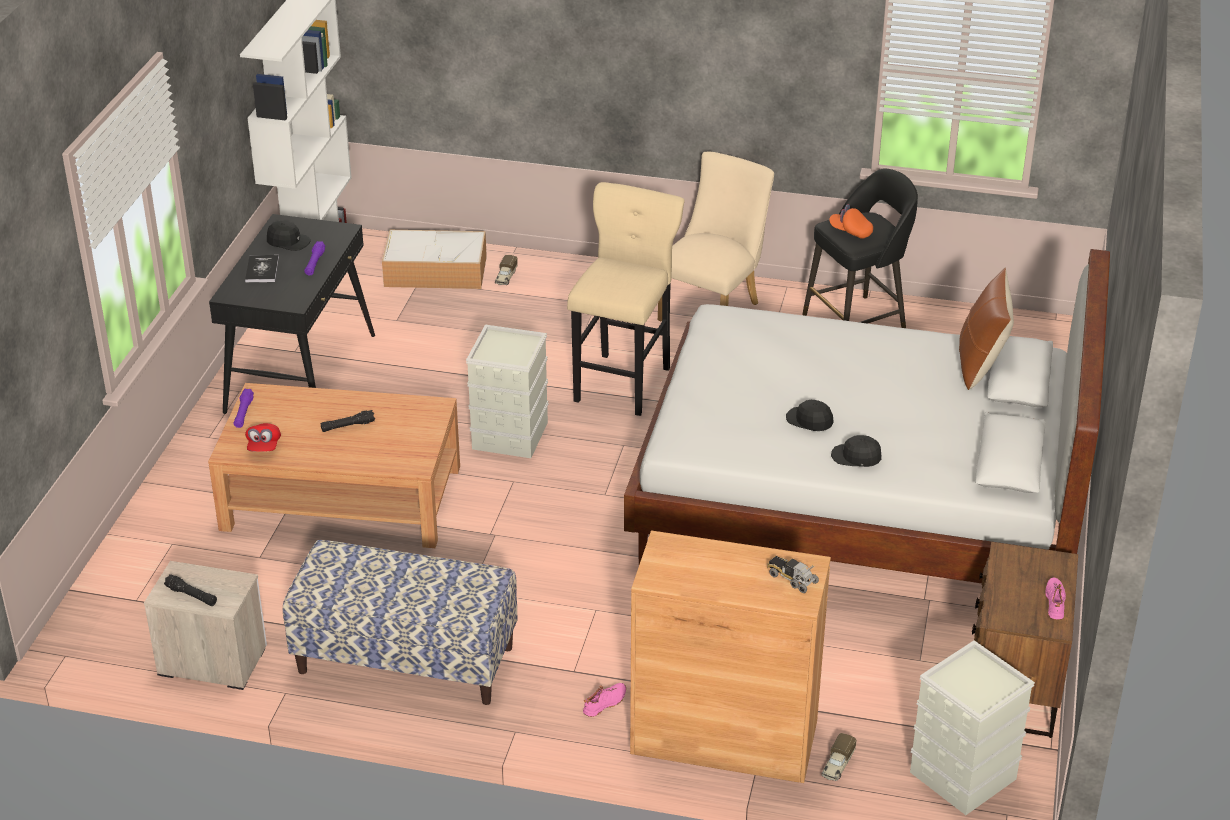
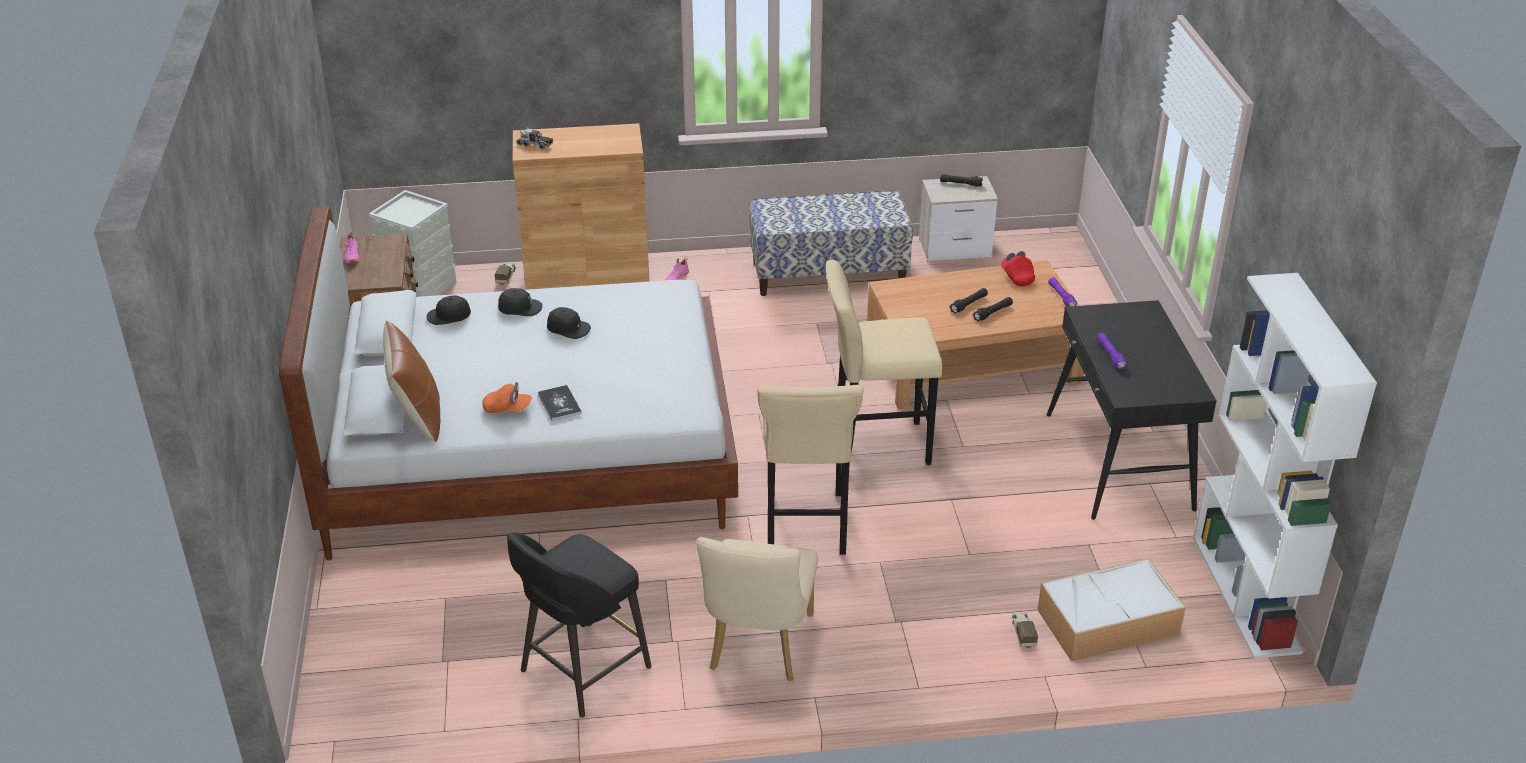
camera: 160 degrees right, 0 degrees up
book [245,255,279,283] -> book moved to [538,385,582,421]
black cap [267,221,311,251] -> black cap moved to [427,295,471,325]
grey storage box [466,325,549,458] -> beige stool [826,260,942,465]
orange cap [830,204,873,239] -> orange cap moved to [482,382,532,413]
none -> black flashlight [973,297,1013,322]

